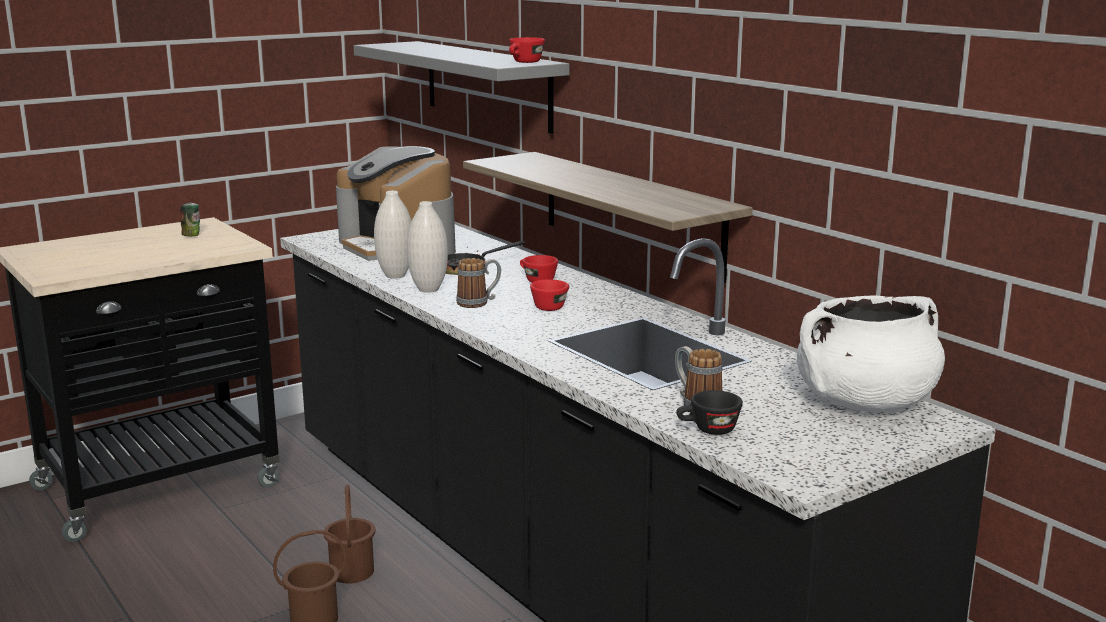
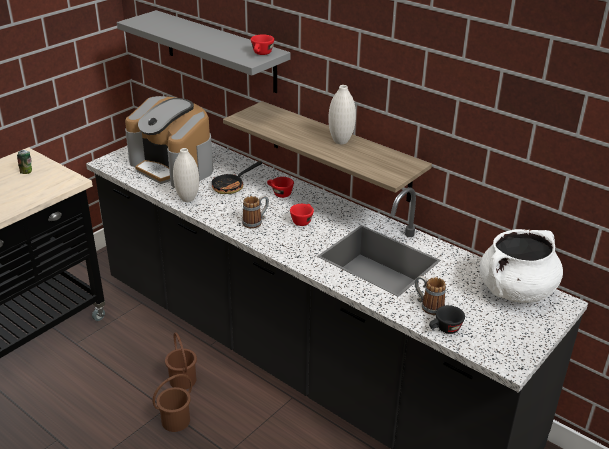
camera: 15 degrees left, 15 degrees up
white vase [407,201,448,293] -> white vase moved to [328,85,356,144]

